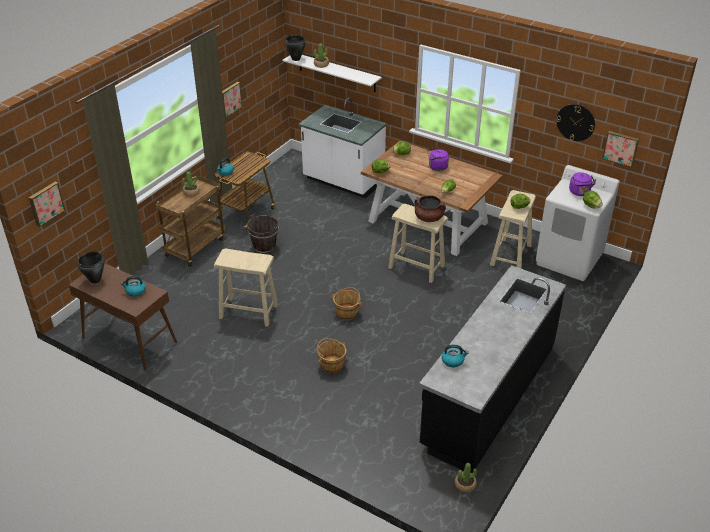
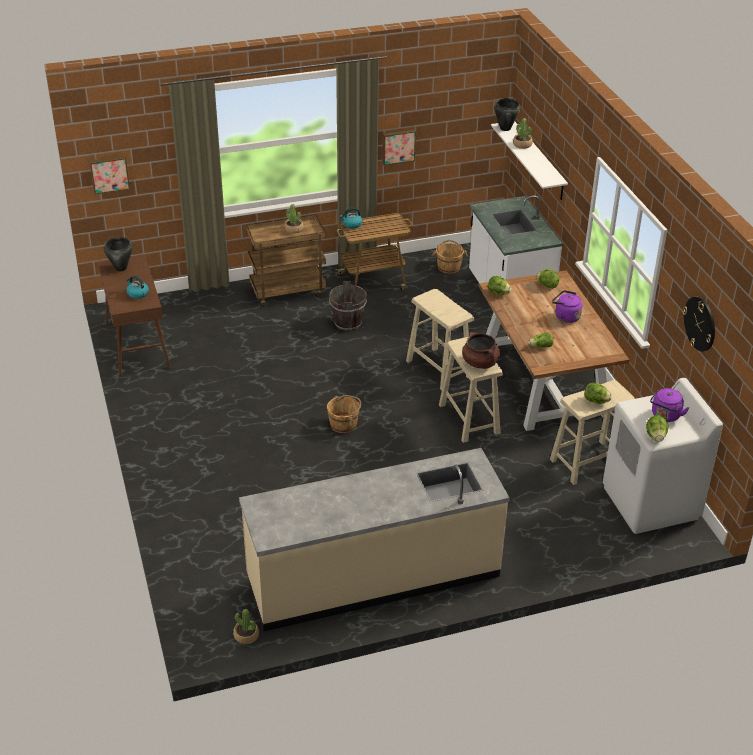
camera: 40 degrees right, 0 degrees up
beige stool [214,249,278,327] -> beige stool moved to [406,289,474,390]
brown bucket [317,338,347,374] -> brown bucket moved to [432,240,468,274]
black counter [419,265,566,473] -> beige counter [239,448,510,631]
kettle [442,345,469,367] -> none
picture [602,131,639,167] -> none

